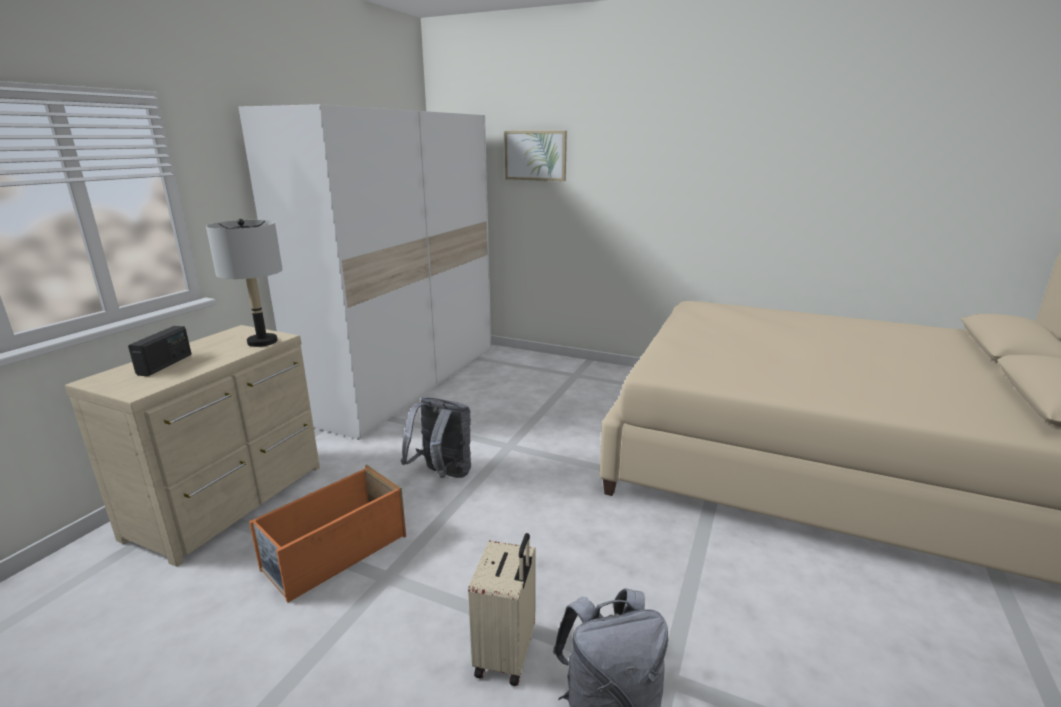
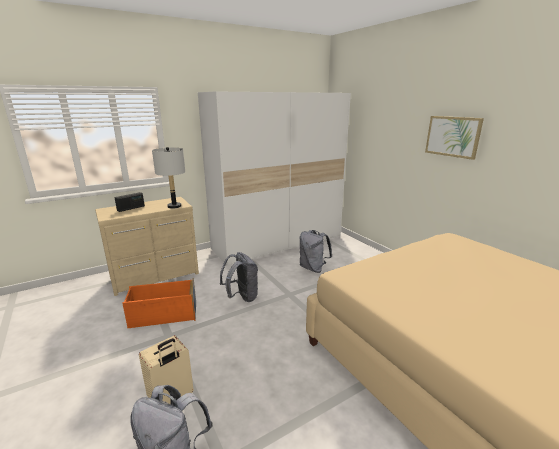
camera: 35 degrees right, 0 degrees up
picture [505,131,567,181] -> picture moved to [425,116,484,160]
none -> grey backpack [300,230,332,273]

